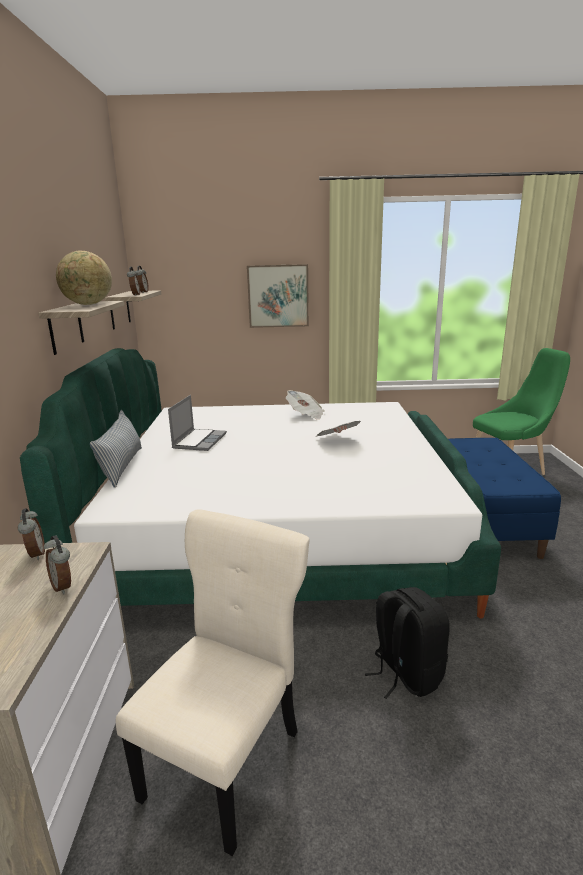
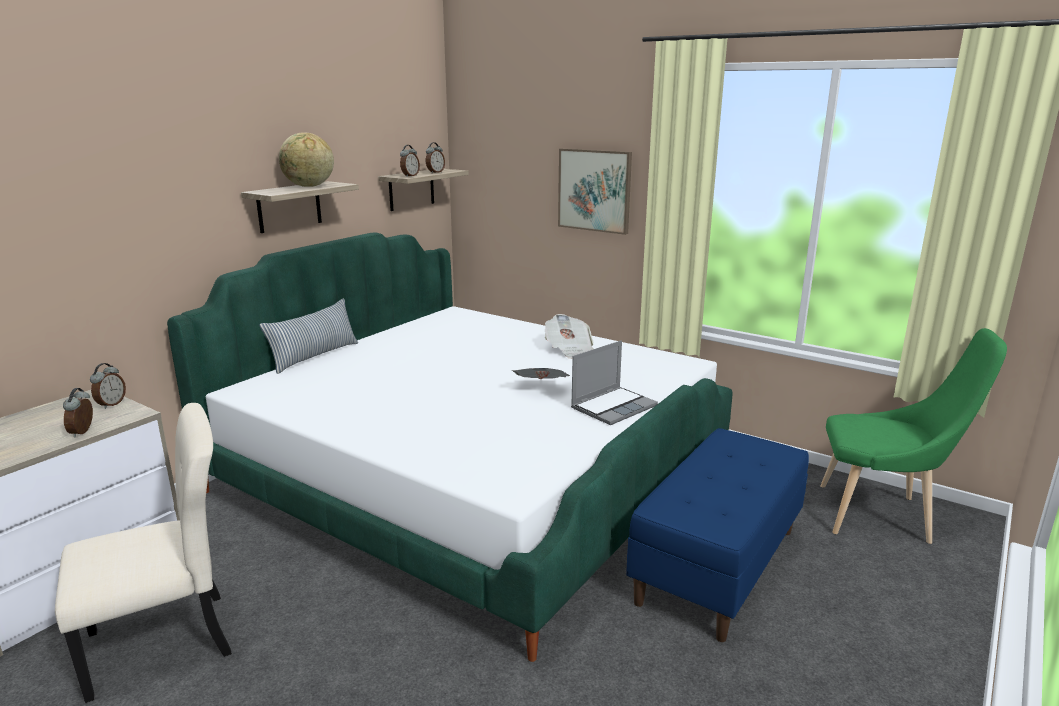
camera: 35 degrees right, 0 degrees up
laptop [168,395,227,451] -> laptop moved to [571,340,658,425]
black backpack [365,587,450,699] -> none

